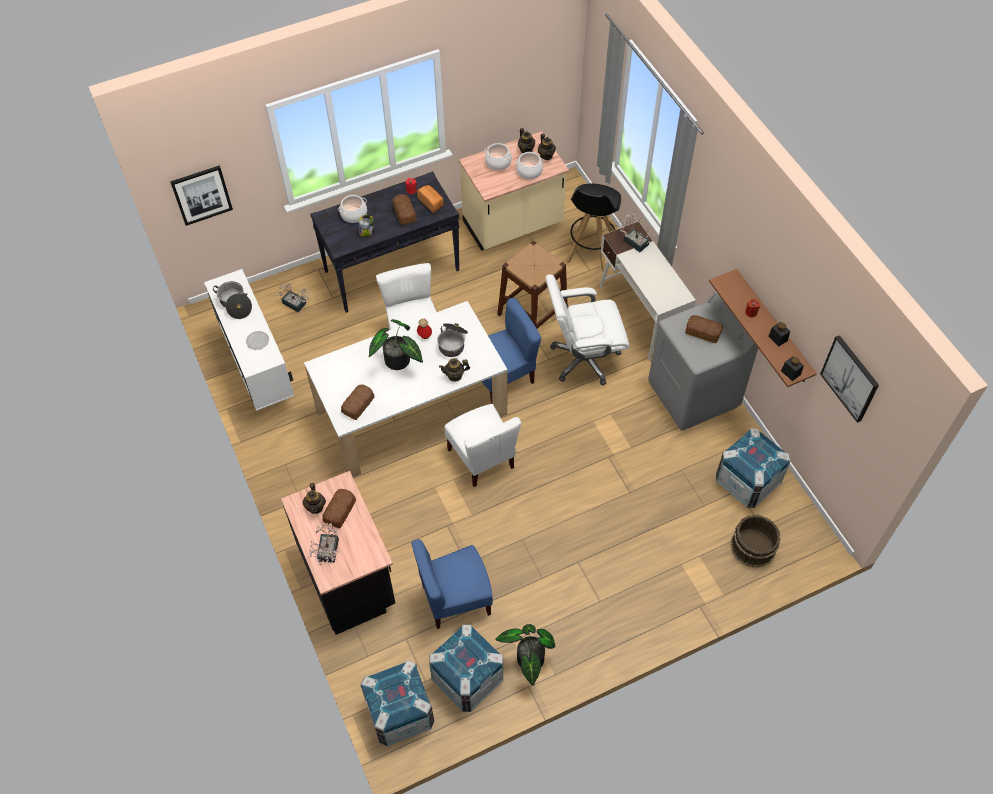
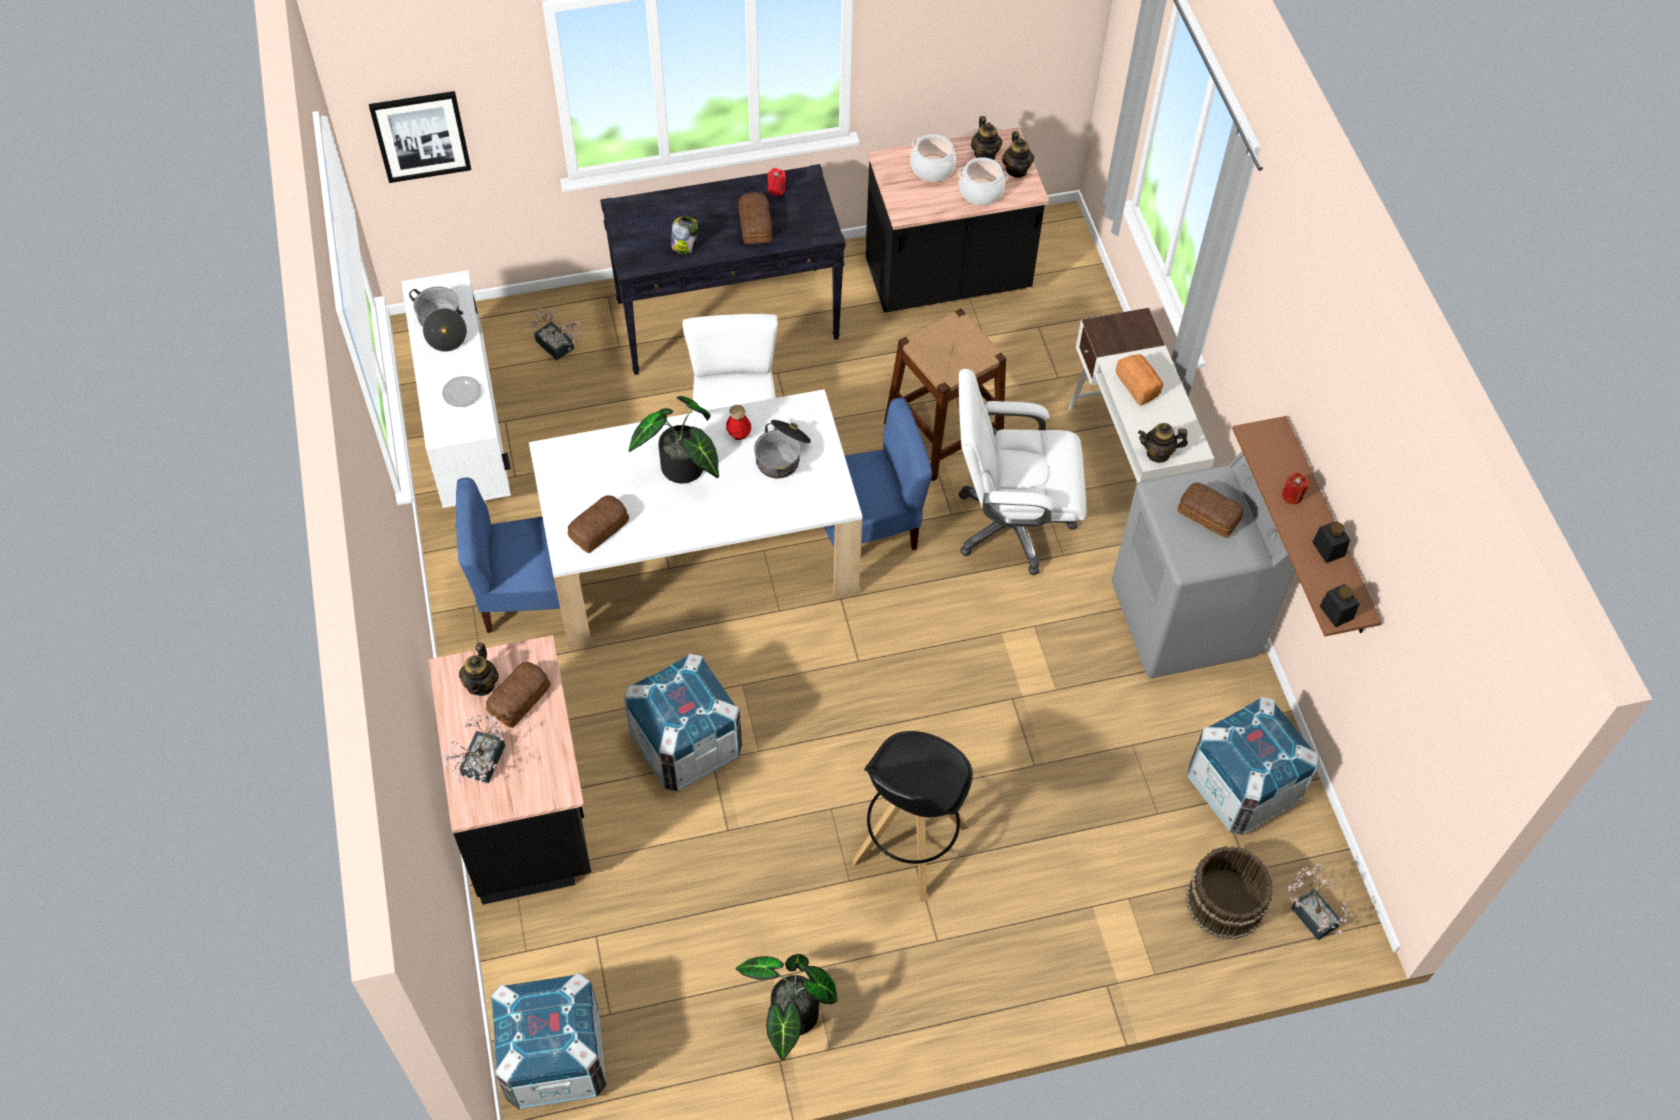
camera: 10 degrees right, 0 degrees up
cooking pot [338,195,367,223] -> none
blue chair [411,539,493,629] -> blue chair moved to [456,478,560,633]
bread [417,185,444,213] -> bread moved to [1116,354,1163,406]
crate [429,625,503,712] -> crate moved to [624,653,742,791]
teapot [439,358,470,382] -> teapot moved to [1138,423,1188,463]
white chair [445,404,521,487] -> none
beige counter [459,131,569,251] -> black counter [866,128,1049,313]
black stool [566,184,621,272] -> black stool moved to [852,731,973,902]
potted plant [619,211,655,252] -> potted plant moved to [1288,863,1354,940]
picture [820,335,879,423] -> none

